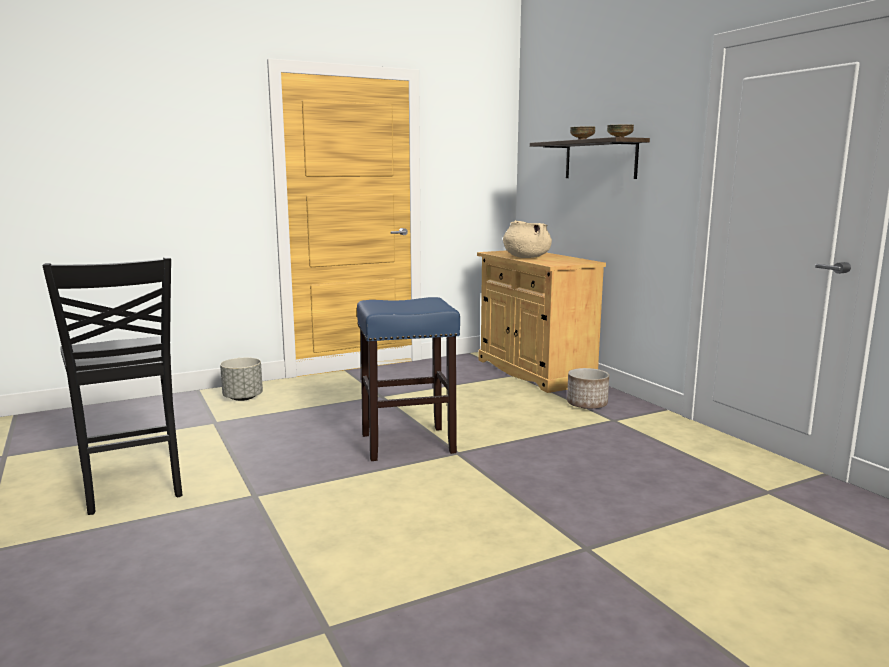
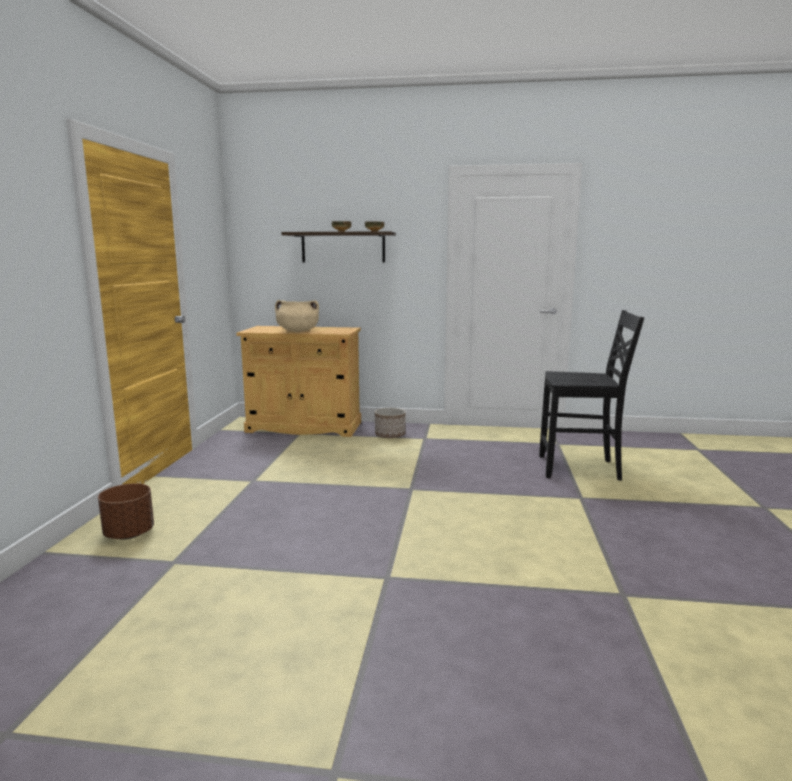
camera: 55 degrees left, 0 degrees up
black chair [43,257,182,515] -> black chair moved to [539,310,644,481]
grey planter [220,357,263,401] -> brown planter [98,484,154,539]
blue stool [357,297,460,461] -> none

